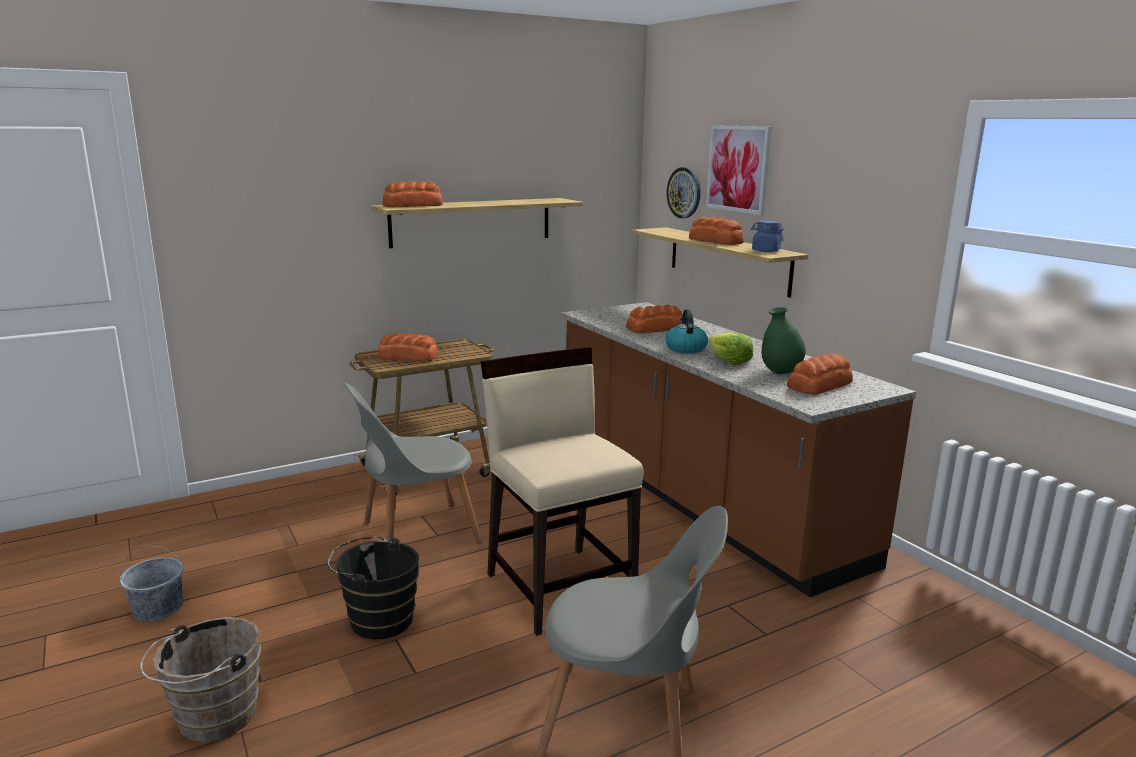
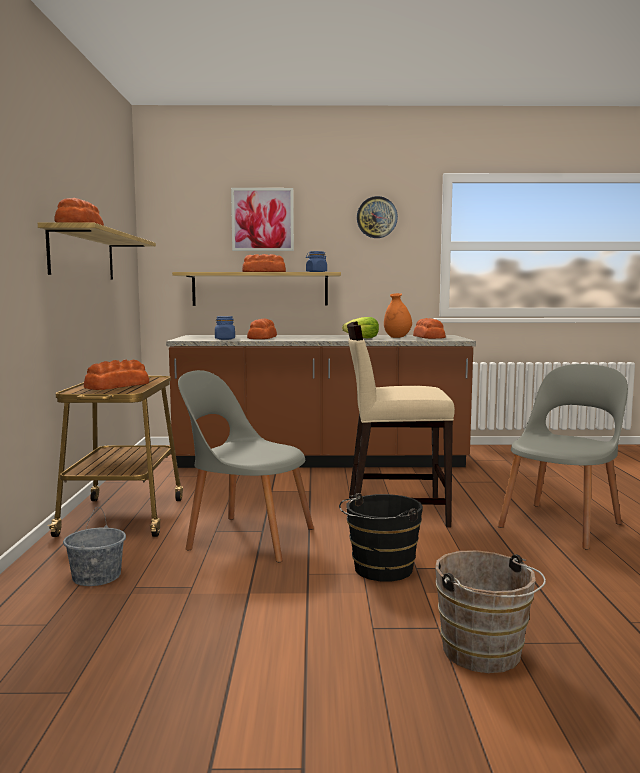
camera: 60 degrees left, 10 degrees down
grey bucket [119,546,184,621] -> grey bucket moved to [63,507,126,586]
grey chair [344,383,482,543] -> grey chair turned 105 degrees clockwise [178,370,314,562]
kettle [666,309,708,353] -> none
wall clock [667,167,701,218] -> wall clock moved to [357,196,398,238]
green vase [762,307,806,374] -> orange vase [384,293,412,338]
none -> blue jar [215,316,235,340]

